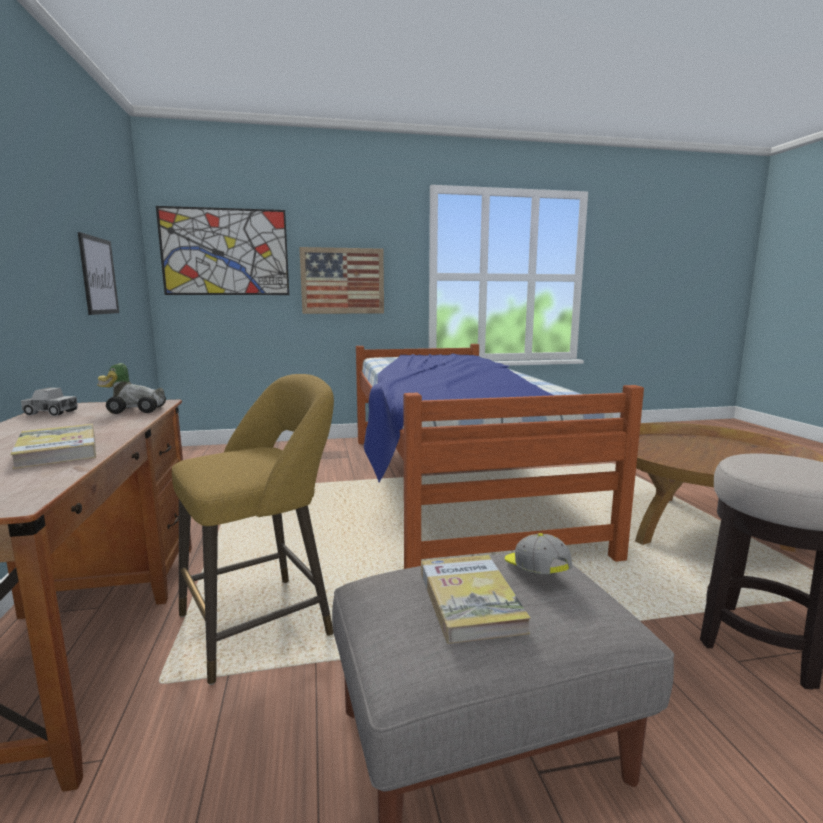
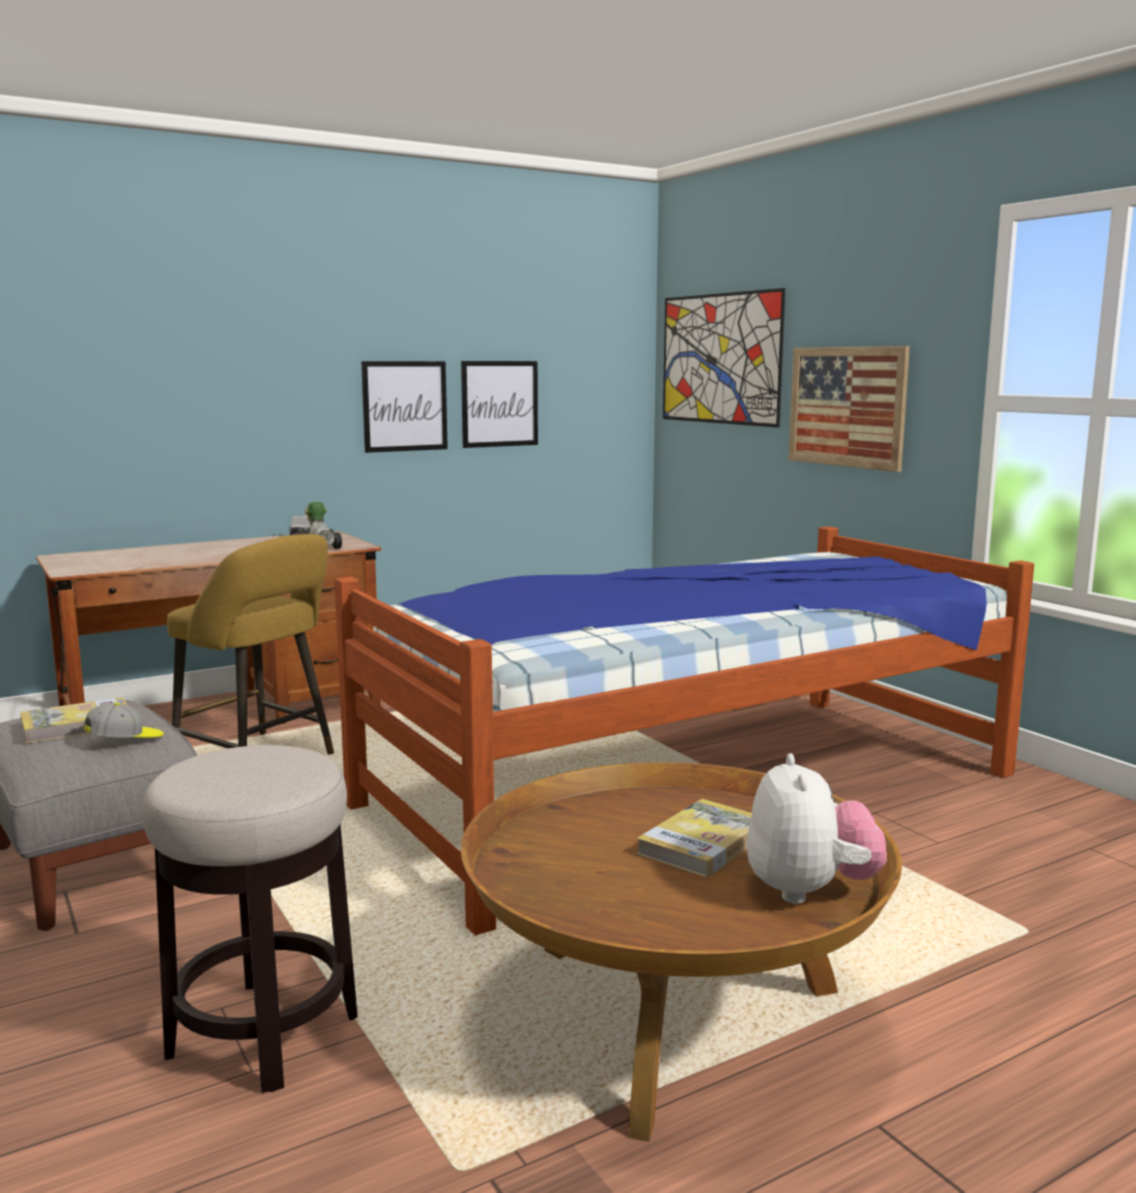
camera: 70 degrees right, 0 degrees up
book [10,424,96,469] -> book moved to [637,799,752,878]
none -> picture [361,361,448,453]
none -> plush toy [747,754,887,904]

